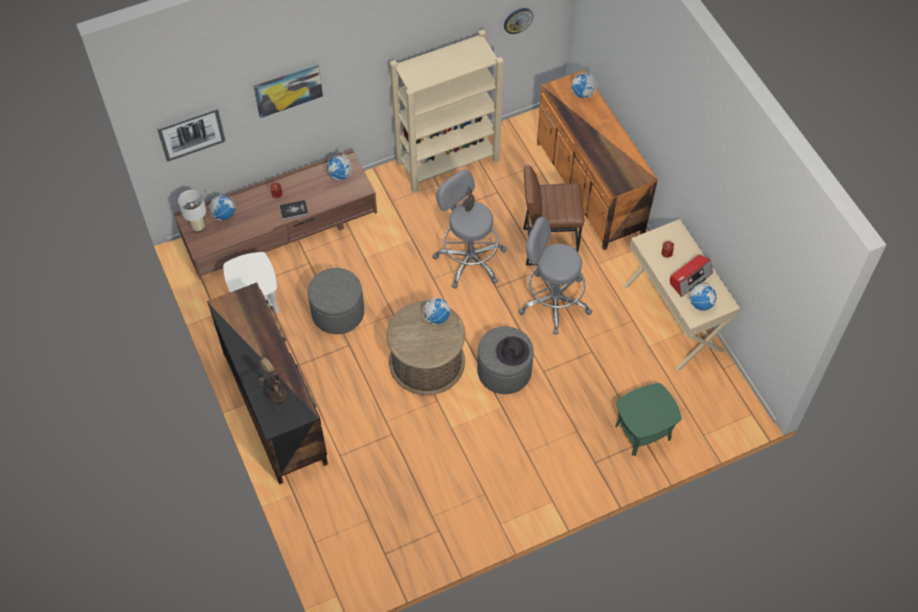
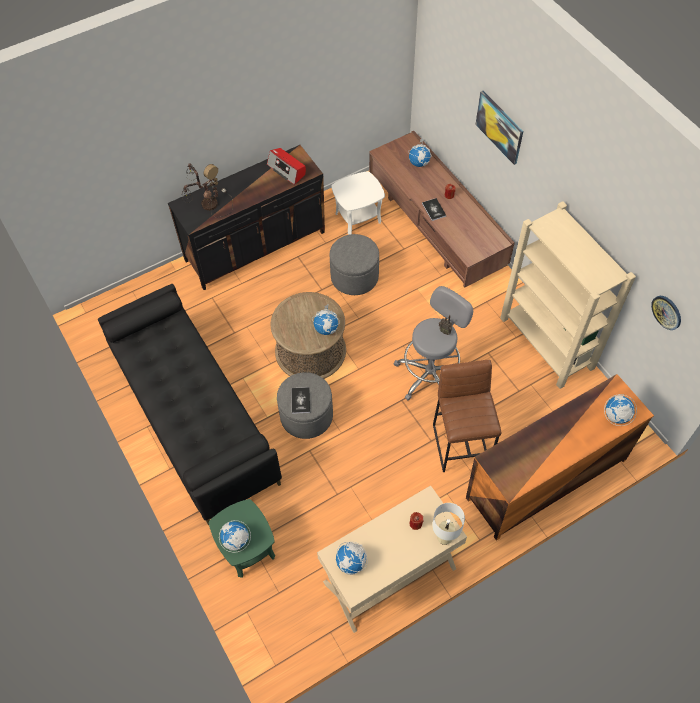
camera: 85 degrees right, 0 degrees up
picture [157,107,225,162] -> none
white table lamp [178,190,206,232] -> white table lamp moved to [432,503,465,545]
globe [327,153,352,181] -> globe moved to [219,520,251,553]
black hat [496,337,530,366] -> book [291,387,310,414]
grey stool [518,217,592,335] -> none
radio [670,254,713,297] -> radio moved to [267,148,306,185]
none -> black sofa [98,284,282,525]

